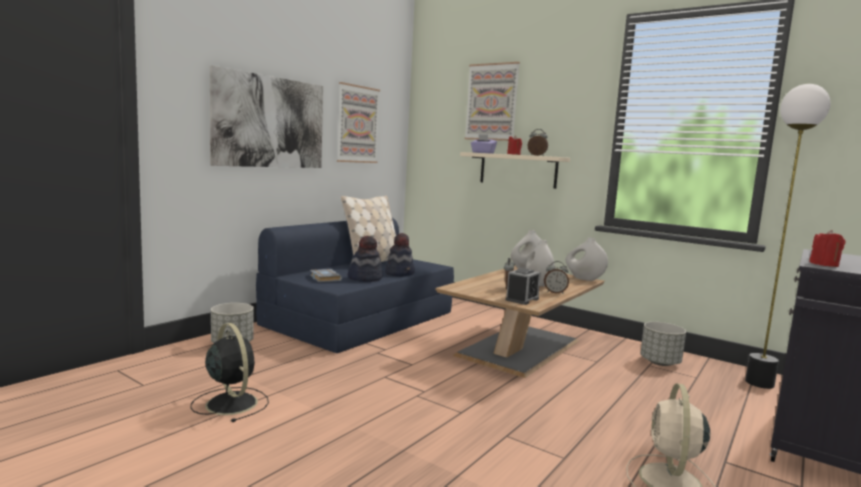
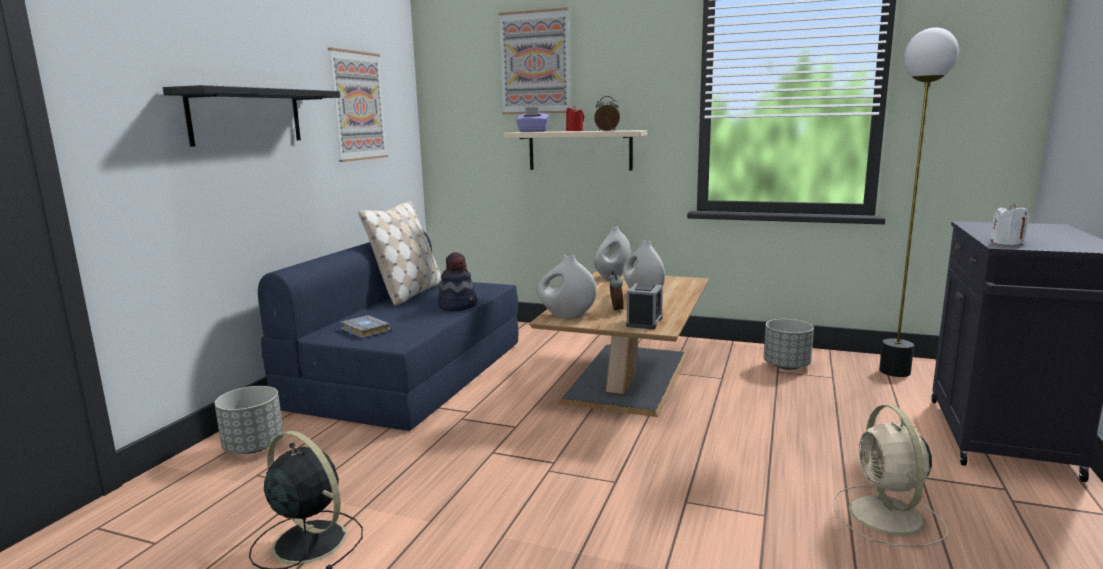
camera: 15 degrees left, 5 degrees up
picture [210,65,323,168] -> black shelf [163,85,340,147]
hat [348,236,383,282] -> none
alarm clock [544,261,569,294] -> none
white vase [566,237,608,281] -> white vase moved to [537,255,597,318]
red candle [809,230,845,267] -> white candle [990,203,1029,245]

